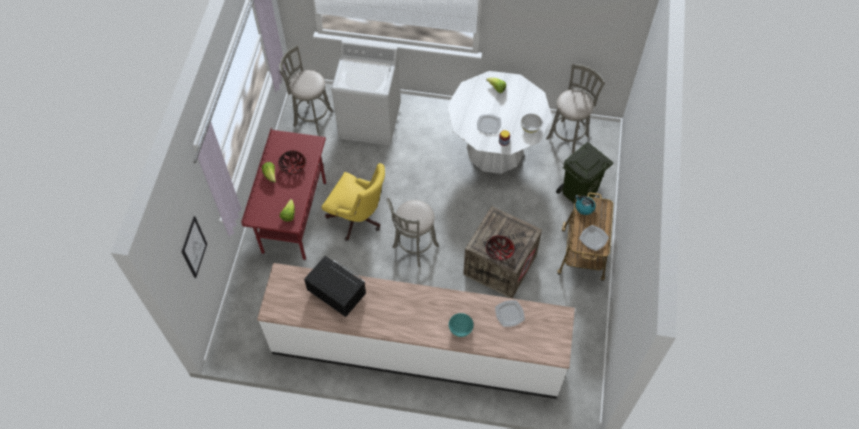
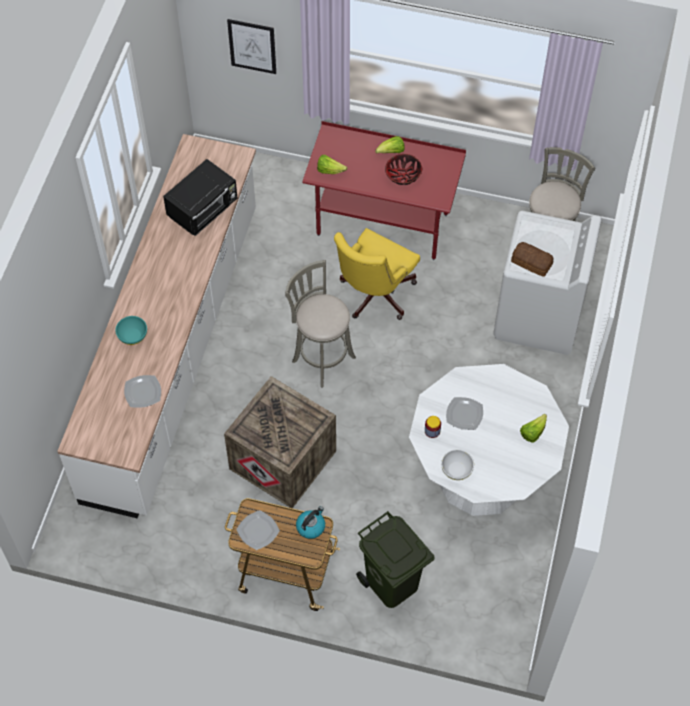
camera: 95 degrees right, 0 degrees up
bowl [486,235,515,261] -> none
grey stool [546,64,605,154] -> none
none -> bread [511,242,553,277]

